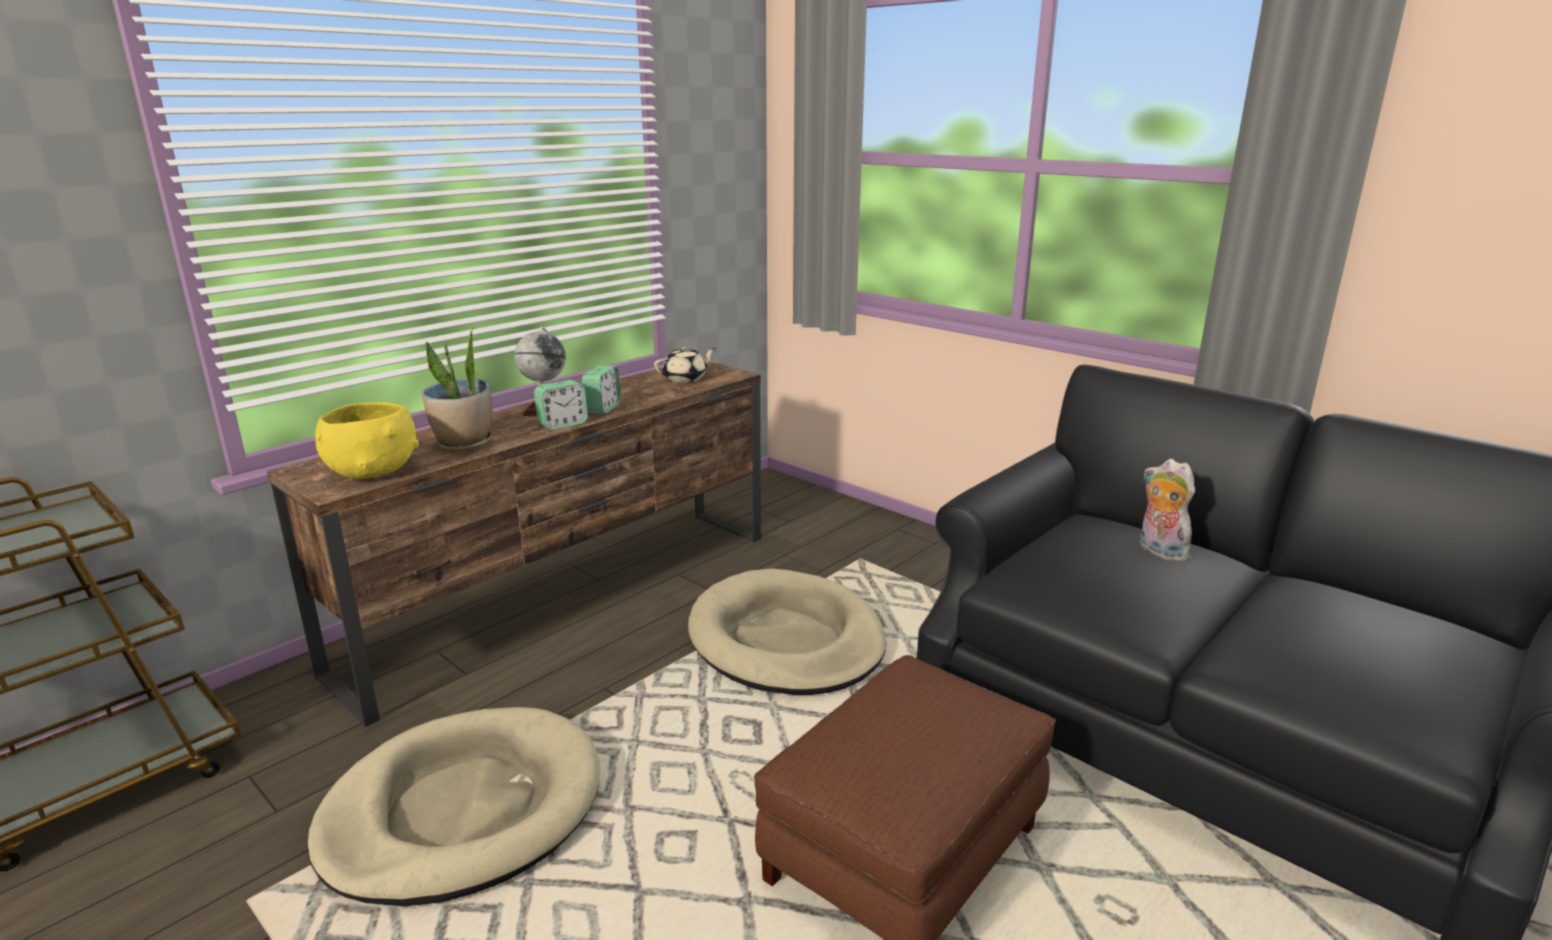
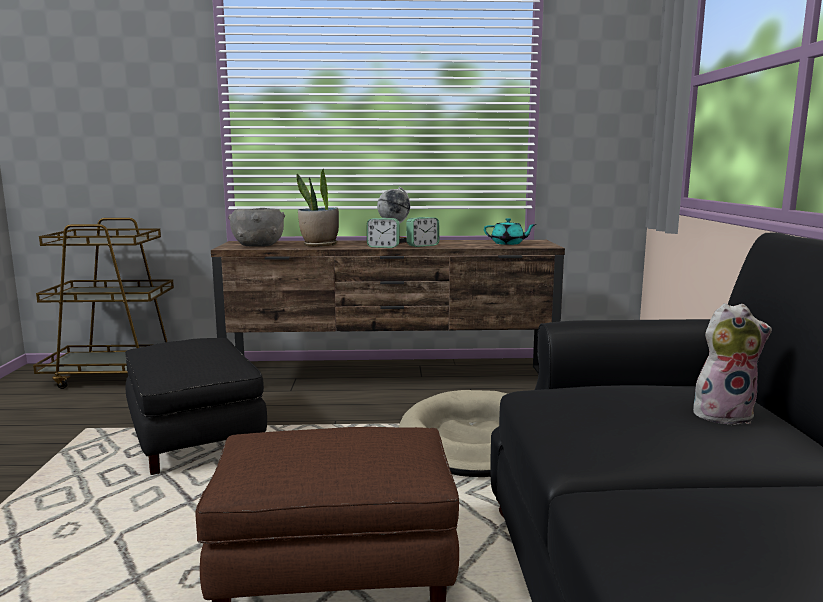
camera: 45 degrees right, 10 degrees down
beige dog bed [308,707,600,906] -> black ottoman [125,338,267,475]
yellow bowl [315,402,418,479] -> grey bowl [228,208,285,247]
beige teapot [654,346,716,383] -> turquoise teapot [484,218,537,245]
plush toy [1140,459,1195,562] -> plush toy turned 75 degrees clockwise [693,303,772,425]

